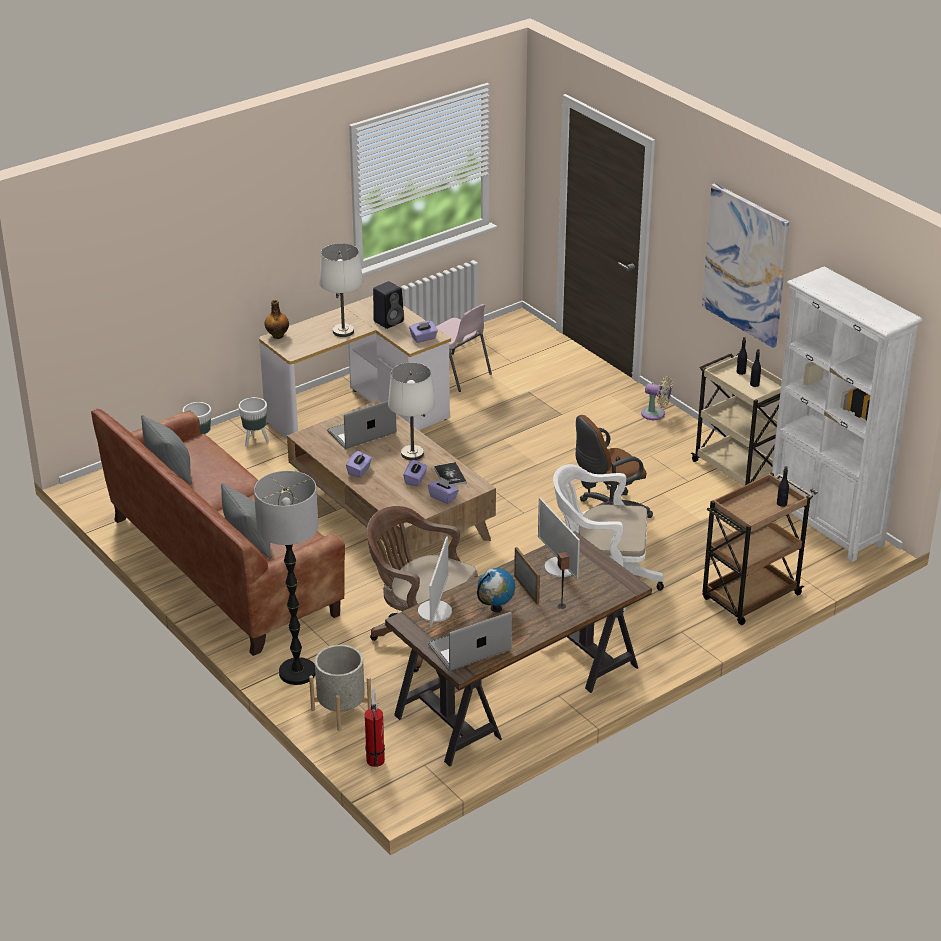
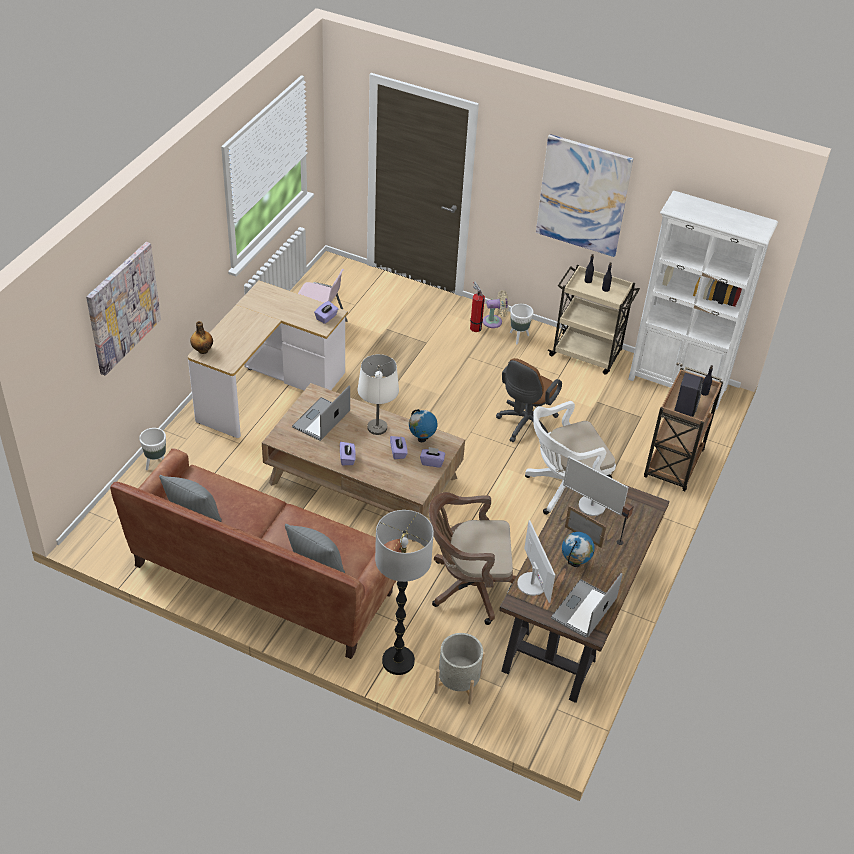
camera: 30 degrees left, 10 degrees up
white planter [239,397,269,447] -> white planter moved to [510,304,534,344]
white table lamp [319,243,363,337] -> none
fire extinguisher [365,689,385,767] -> fire extinguisher moved to [470,281,485,332]
black speaker [373,281,404,329] -> black speaker moved to [674,373,703,417]
book [434,462,467,486] -> globe [409,409,437,442]
none -> picture [86,242,161,376]

